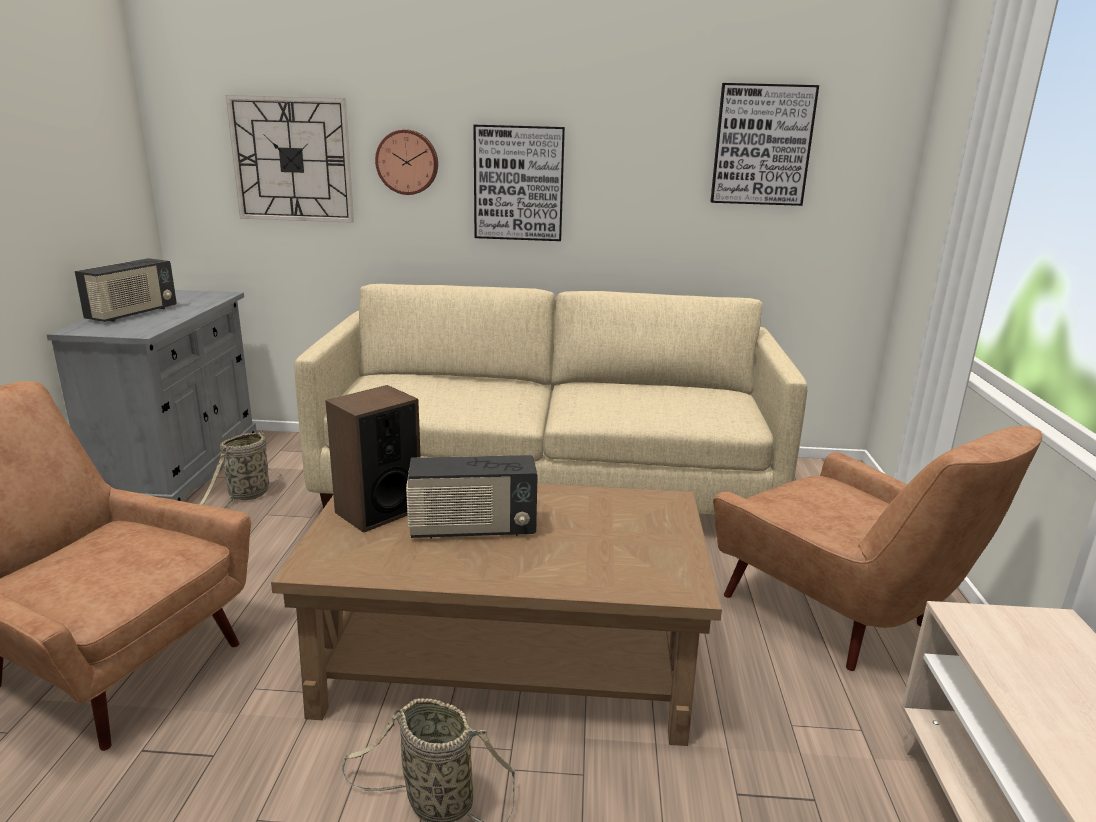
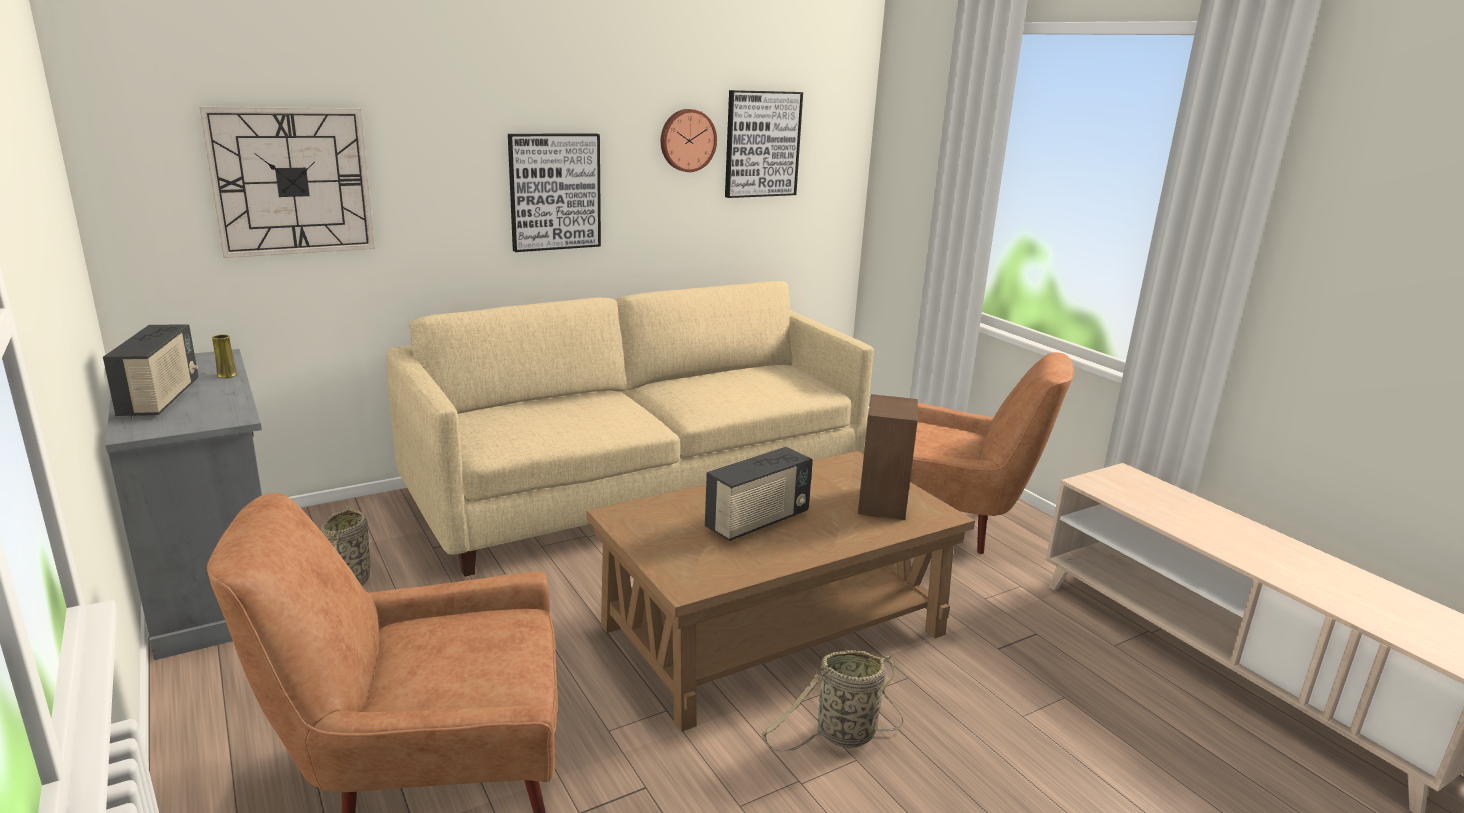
camera: 35 degrees left, 0 degrees up
speaker [325,385,421,533] -> speaker moved to [858,394,918,520]
wall clock [375,129,438,195] -> wall clock moved to [661,109,717,172]
none -> yellow vase [212,334,237,378]

